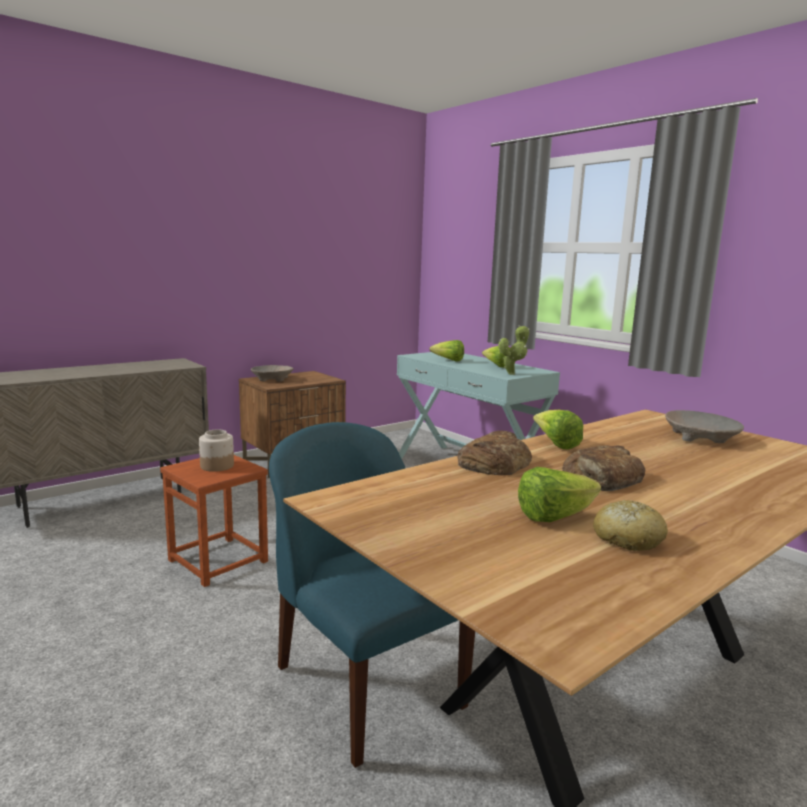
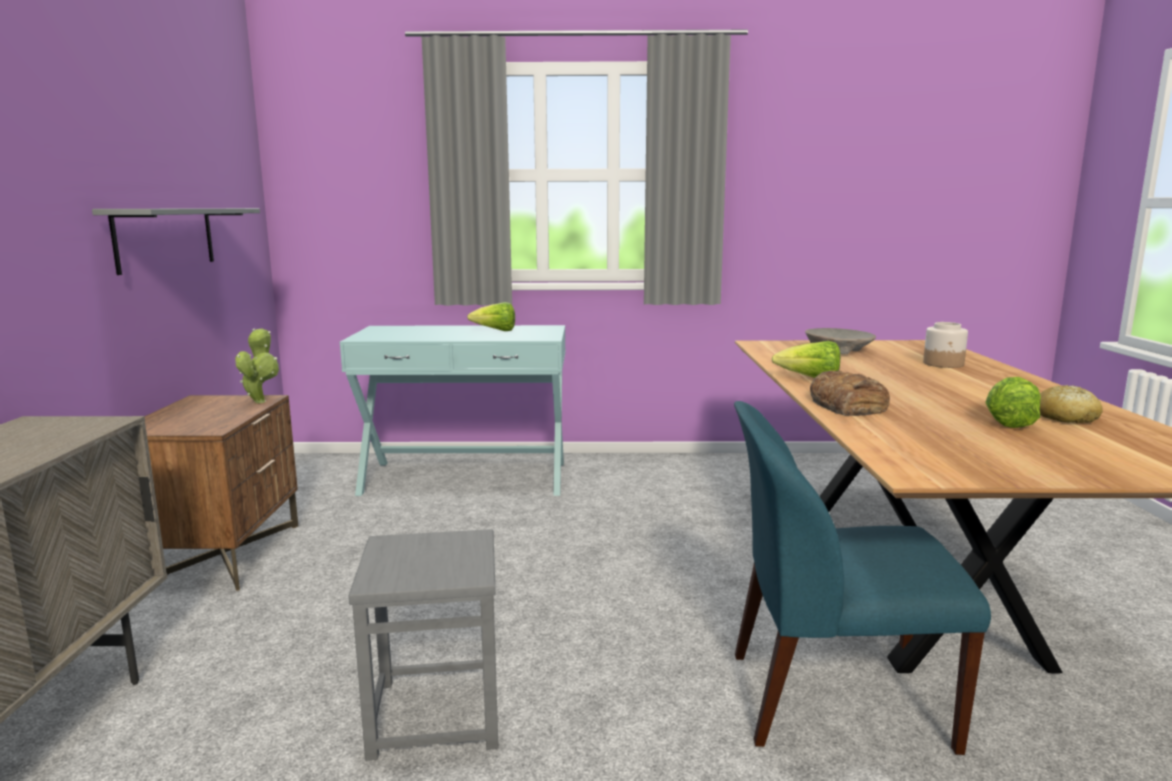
camera: 50 degrees left, 0 degrees up
brown stool [160,455,268,587] -> grey stool [348,529,499,761]
jar [199,430,234,472] -> jar moved to [923,322,968,368]
beige bowl [251,365,294,382] -> none
lettuce [429,340,464,361] -> none
potted plant [498,325,530,375] -> potted plant moved to [235,328,279,403]
bread [562,445,645,491] -> none
none -> grey shelf [92,208,260,275]

